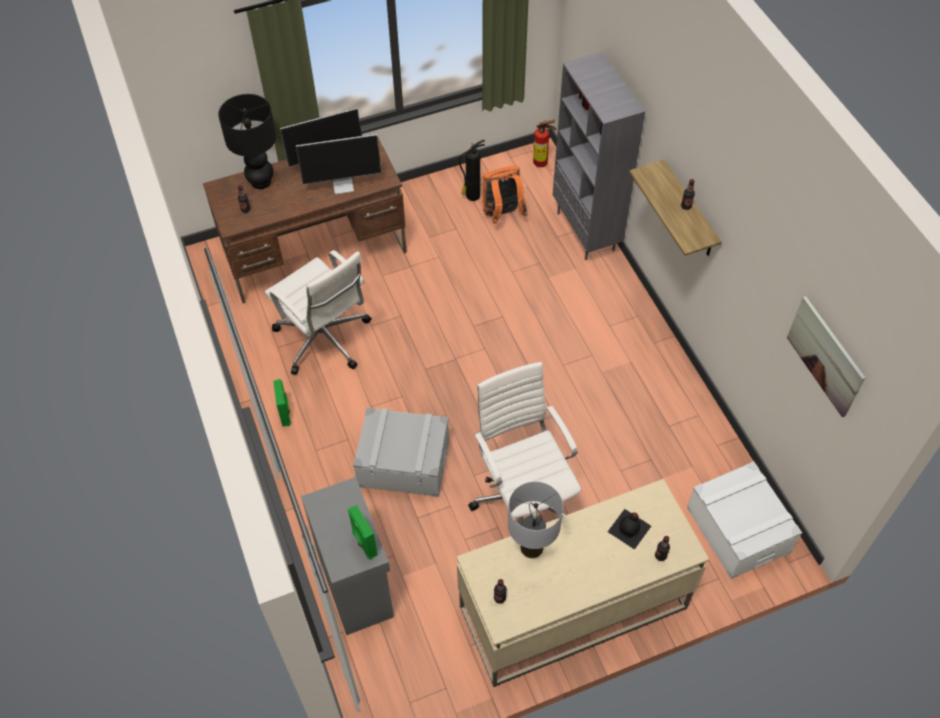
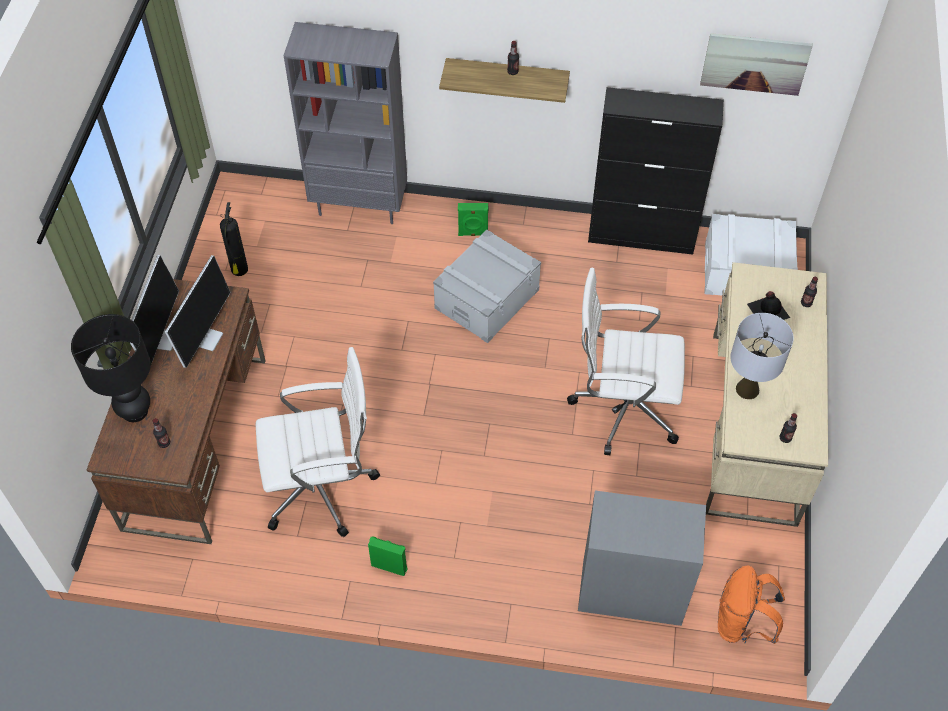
camera: 60 degrees left, 0 degrees up
green speaker [348,505,378,560] -> green speaker moved to [458,203,489,236]
grey storage box [353,408,449,497] -> grey storage box moved to [433,229,541,343]
orange backpack [483,165,527,224] -> orange backpack moved to [718,565,785,644]
fire extinguisher [533,120,556,167] -> none
none -> black cabinet [588,87,724,255]

